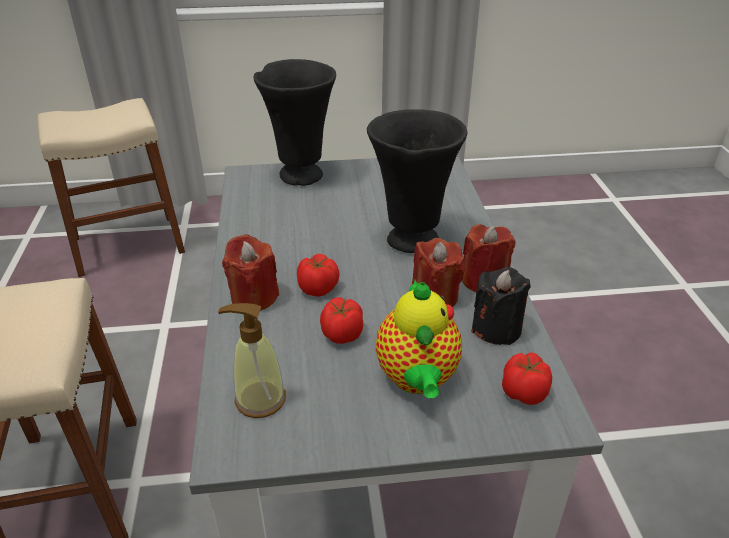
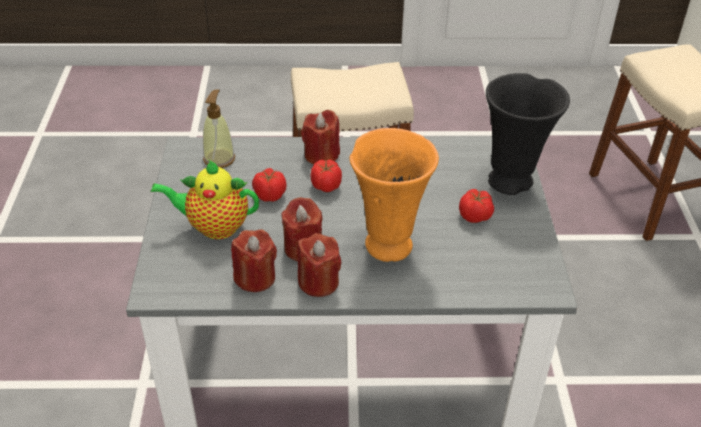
camera: 95 degrees right, 5 degrees up
black vase [367,109,468,253] -> orange vase [349,128,439,262]
black candle [471,267,531,345] -> red candle [231,229,277,292]
tomato [502,352,552,405] -> tomato moved to [459,189,494,223]

